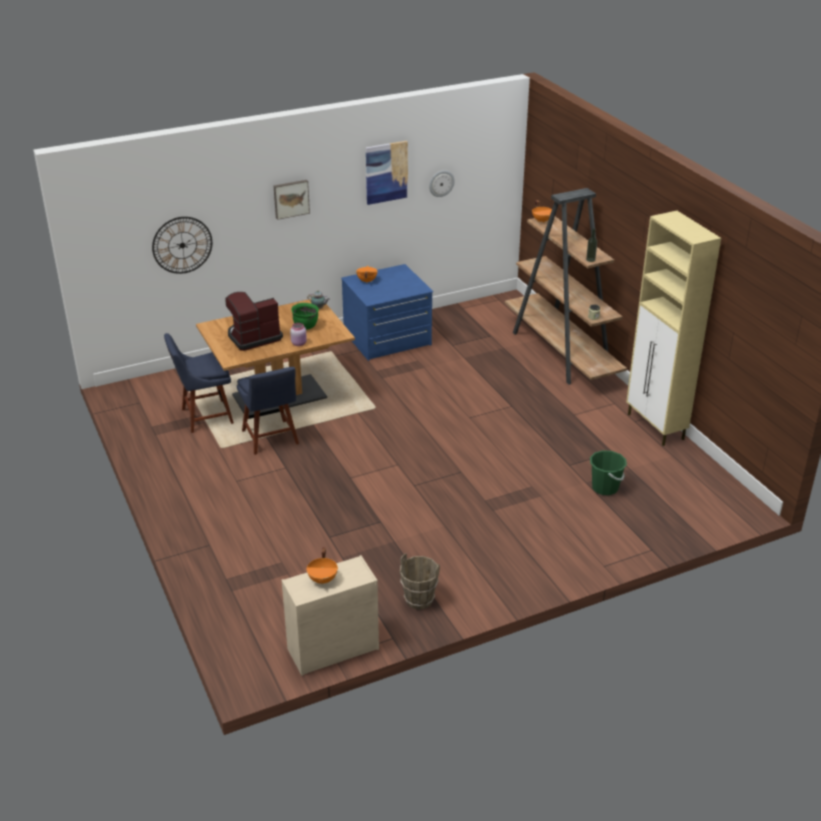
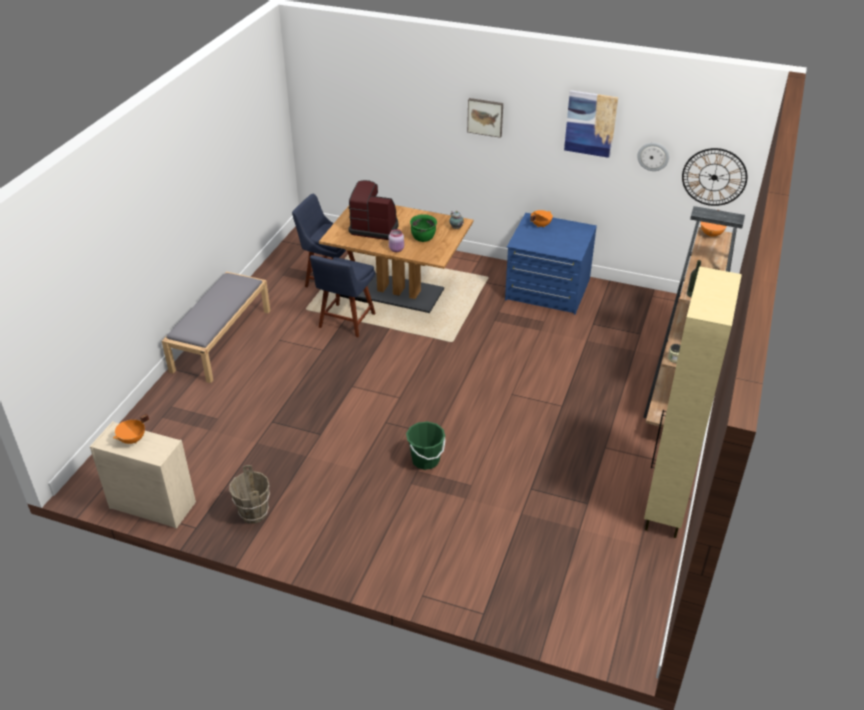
camera: 45 degrees right, 5 degrees up
wall clock [152,217,212,274] -> wall clock moved to [682,148,747,206]
green bucket [590,450,627,495] -> green bucket moved to [406,421,445,470]
none -> grey bench [162,272,270,383]

